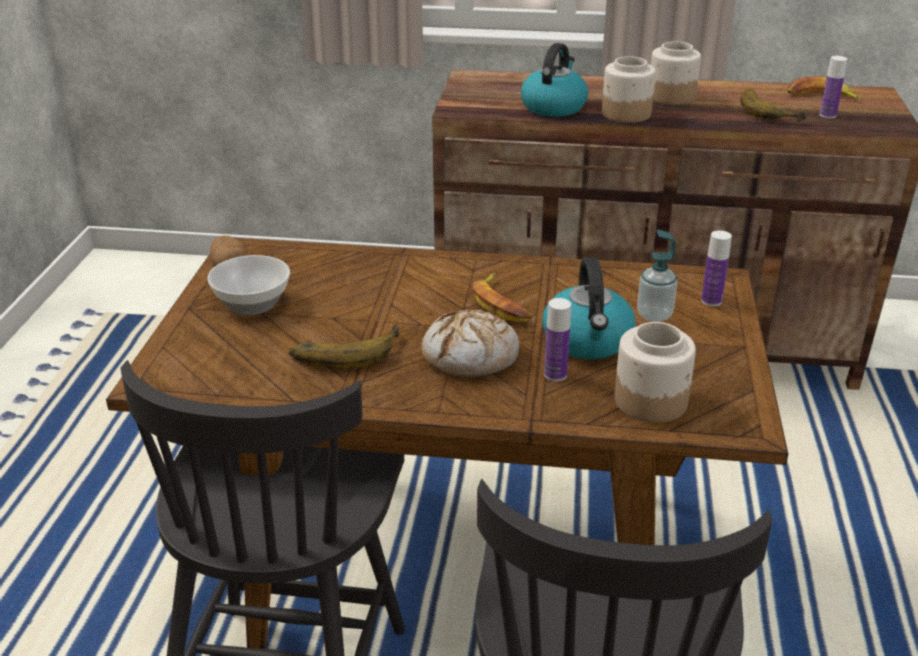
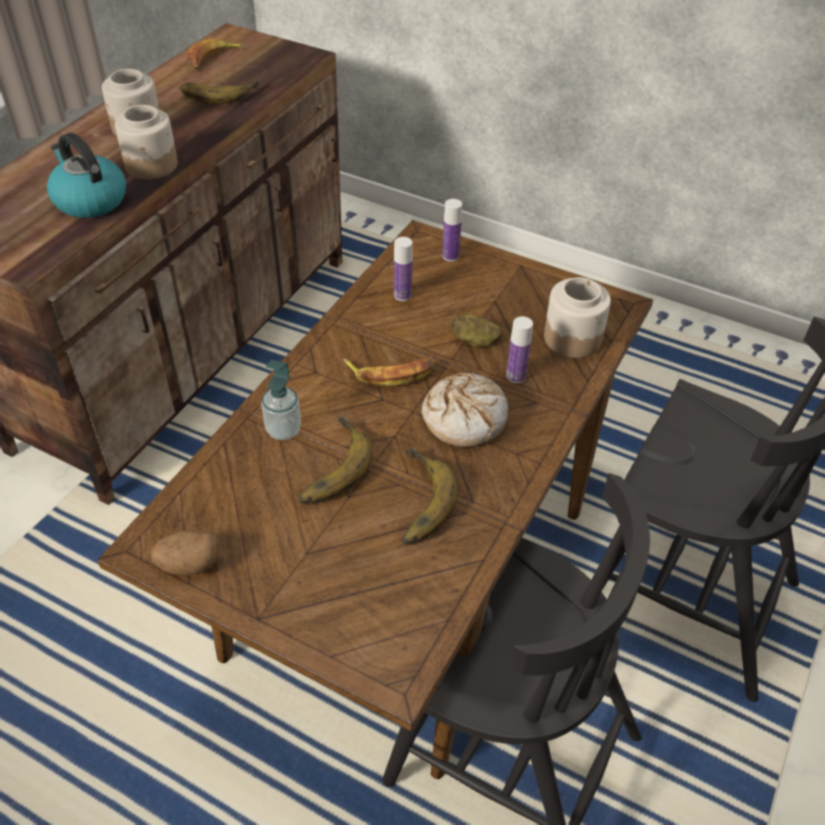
camera: 70 degrees left, 15 degrees up
bowl [207,255,290,315] -> none
kettle [542,257,636,359] -> potato [451,313,502,347]
soap dispenser [637,230,677,322] -> soap dispenser moved to [261,360,301,440]
bottle [820,56,847,119] -> bottle moved to [394,237,413,301]
none -> banana [299,417,373,503]

